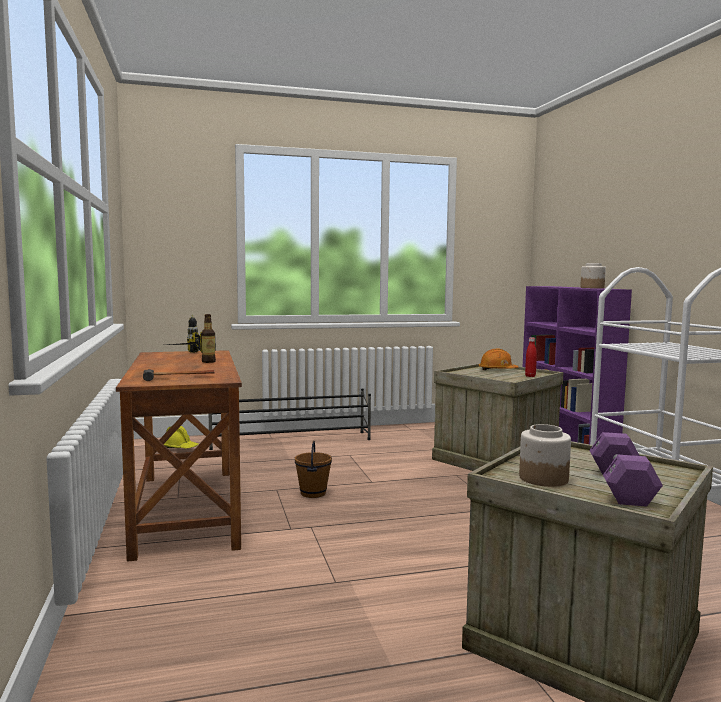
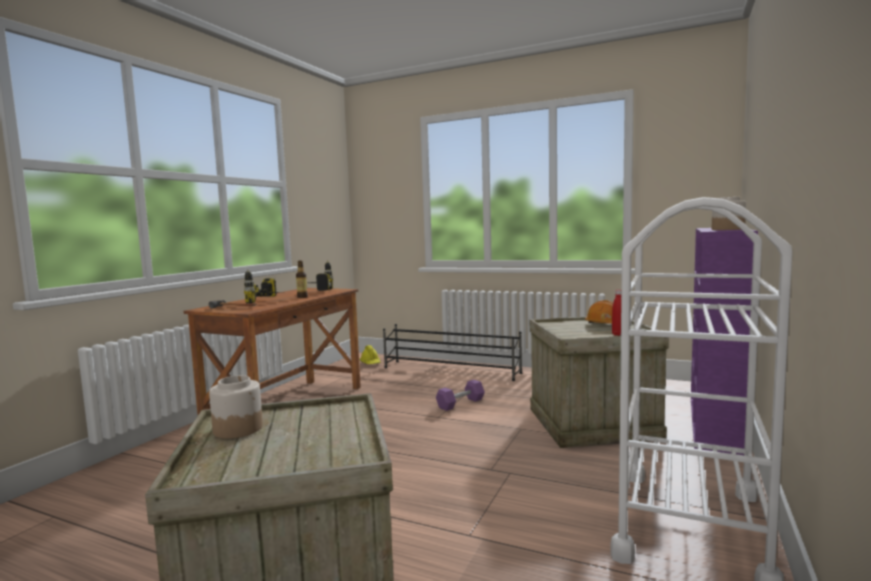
camera: 40 degrees right, 0 degrees up
brown bucket [295,441,332,498] -> none
purple dumbbell [589,432,663,507] -> purple dumbbell moved to [436,380,485,411]
none -> power drill [244,269,282,303]

